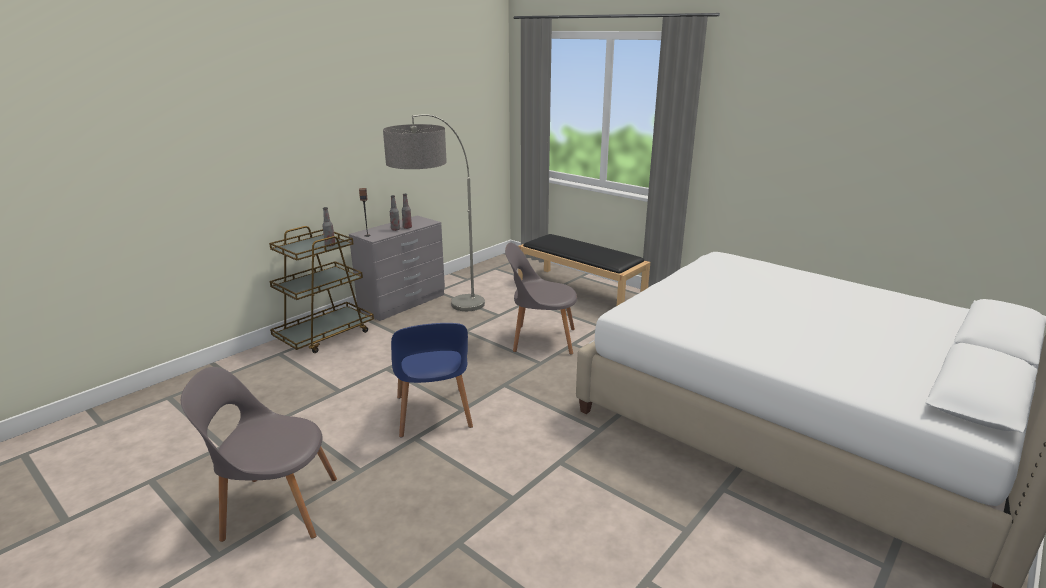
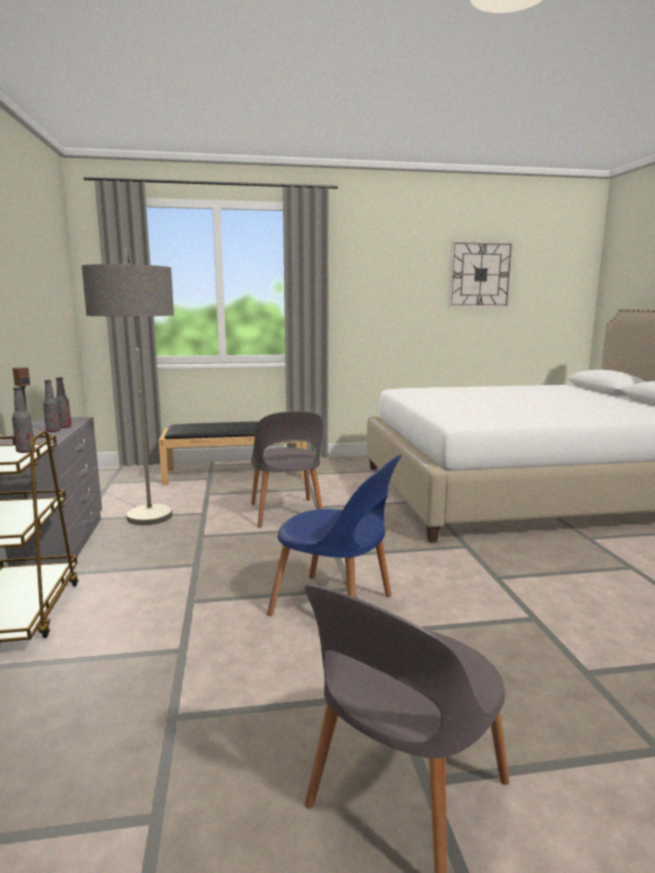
camera: 50 degrees left, 10 degrees down
grey chair [505,243,577,355] -> grey chair turned 60 degrees counterclockwise [251,411,323,528]
none -> wall clock [448,240,514,308]

